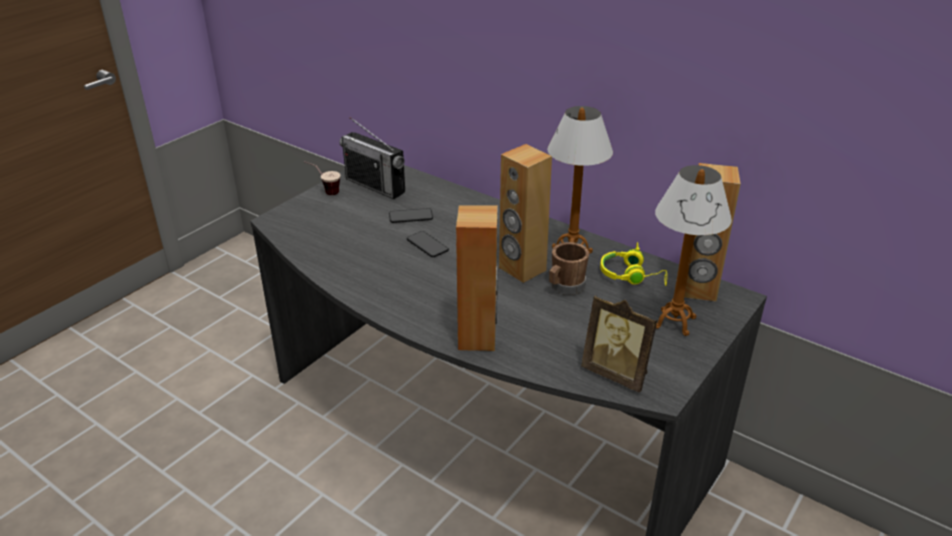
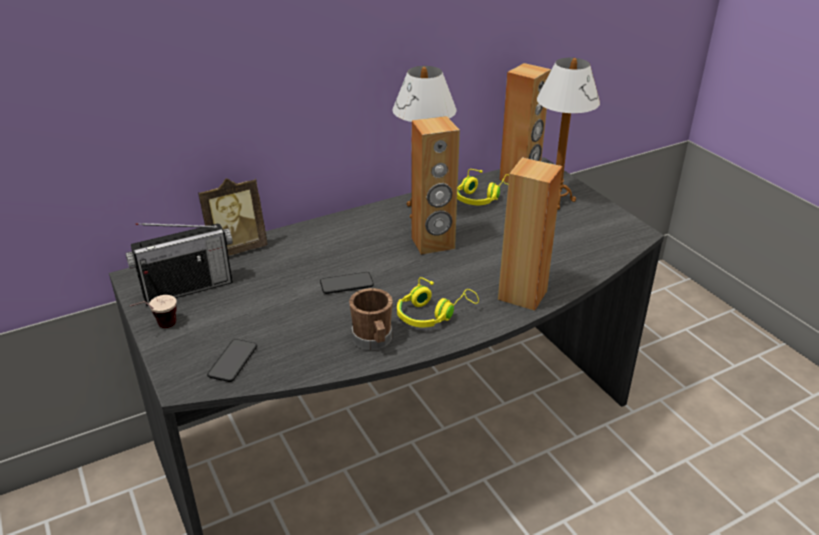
camera: 65 degrees left, 0 degrees up
phone [389,208,433,223] -> phone moved to [207,339,257,382]
brown mug [549,242,589,295] -> brown mug moved to [349,288,393,350]
picture frame [581,295,657,393] -> picture frame moved to [198,178,268,256]
none -> yellow headphones [397,277,479,327]

